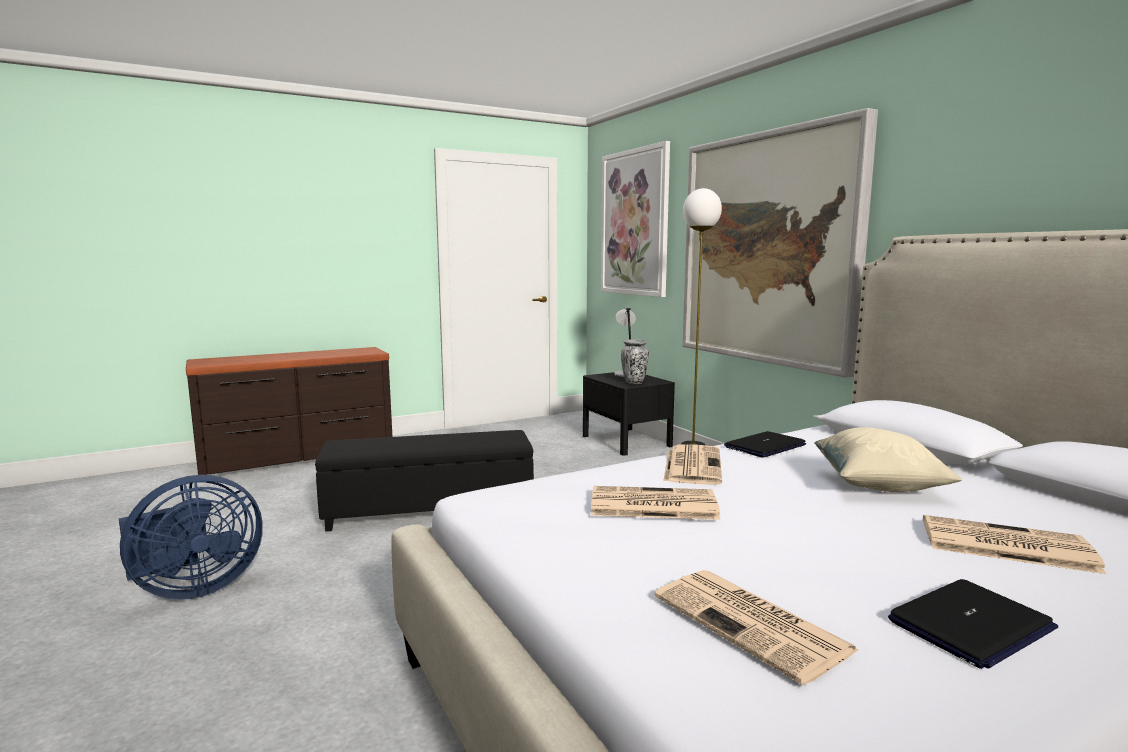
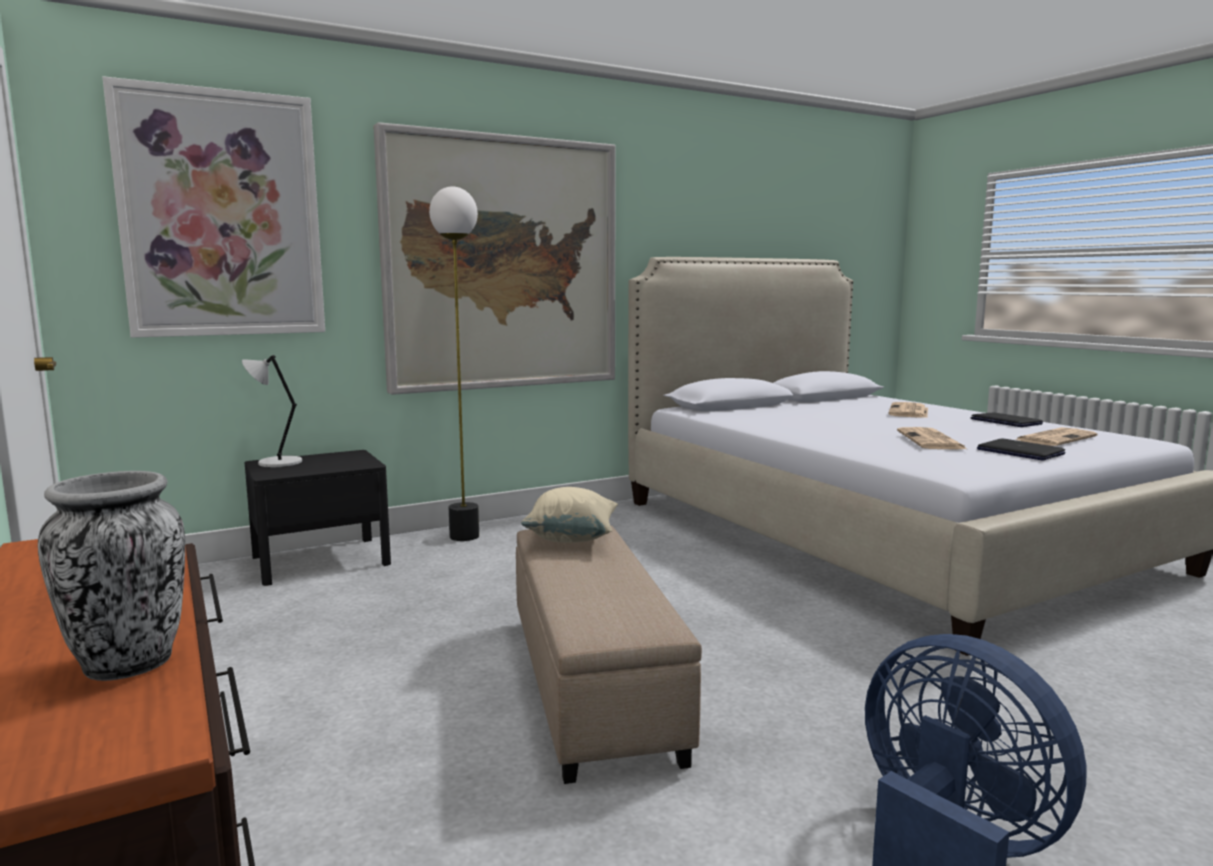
camera: 90 degrees left, 0 degrees up
black ottoman [315,430,534,532] -> beige ottoman [516,525,702,784]
vase [621,339,649,384] -> vase moved to [38,471,185,681]
newspaper [663,444,722,485] -> none
laptop [724,431,806,458] -> laptop moved to [977,439,1065,461]
beige pillow [814,427,962,492] -> beige pillow moved to [521,487,618,543]

